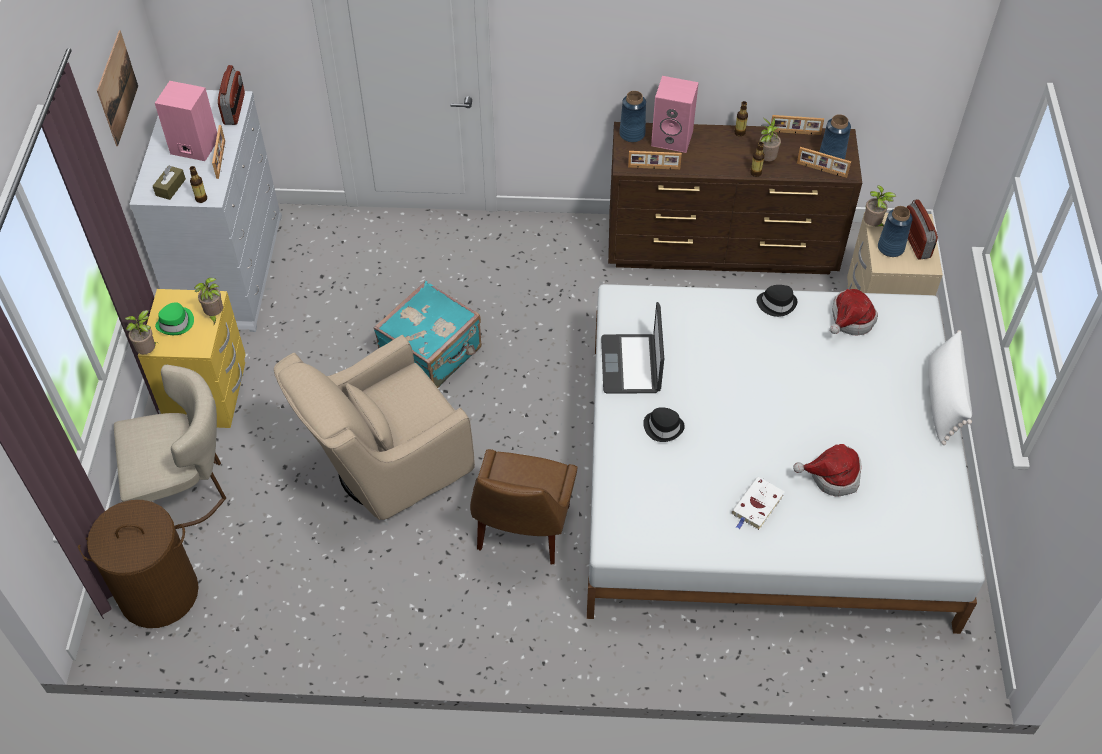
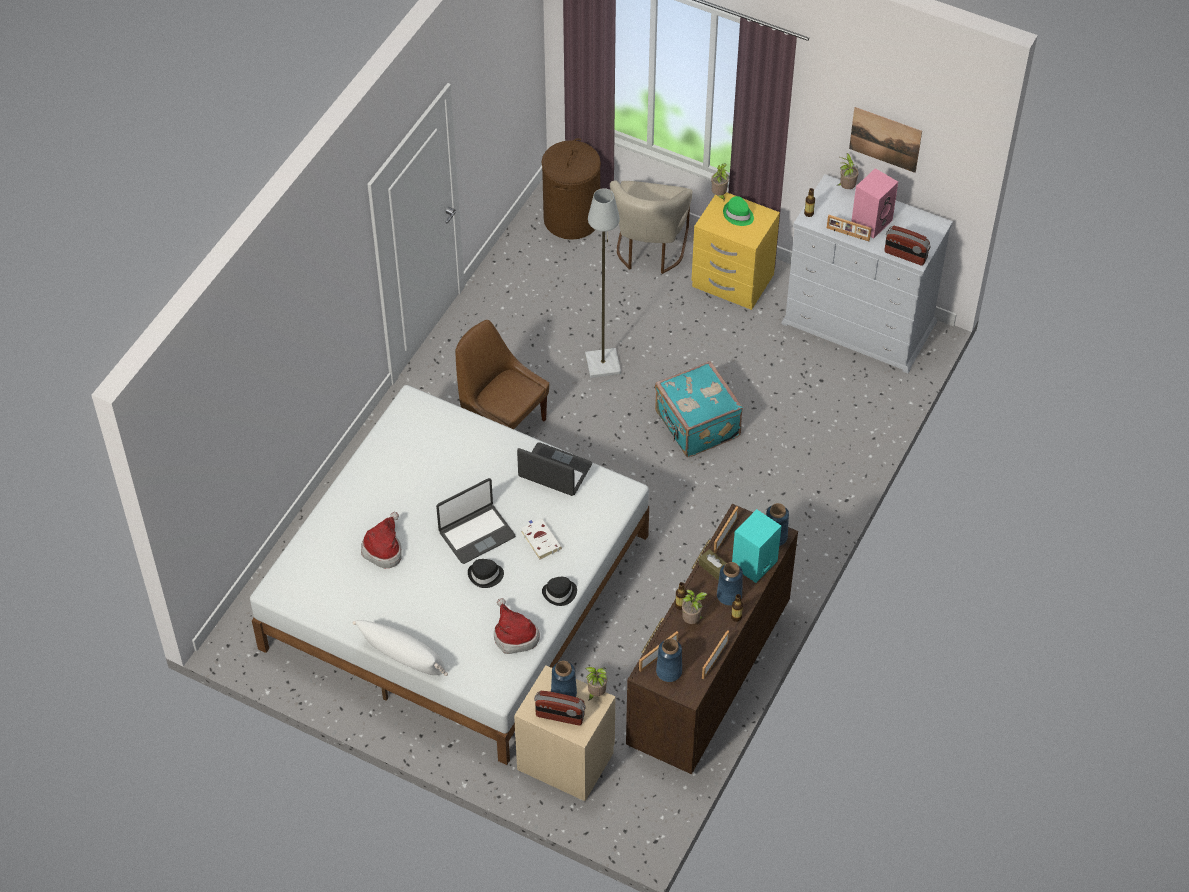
camera: 115 degrees right, 0 degrees up
brown tissue box [153,165,186,200] -> brown tissue box moved to [699,549,727,581]
potted plant [194,278,223,324] -> potted plant moved to [838,153,859,189]
beige armchair [274,335,475,520] -> grey floor lamp [585,188,621,378]
black hat [643,407,685,442] -> black hat moved to [468,559,504,588]
pink speaker [651,76,699,153] -> turquoise speaker [732,509,781,583]
white book [731,477,785,530] -> white book moved to [521,518,562,560]
none -> laptop [436,478,515,564]
none -> blue vase [717,562,743,606]

